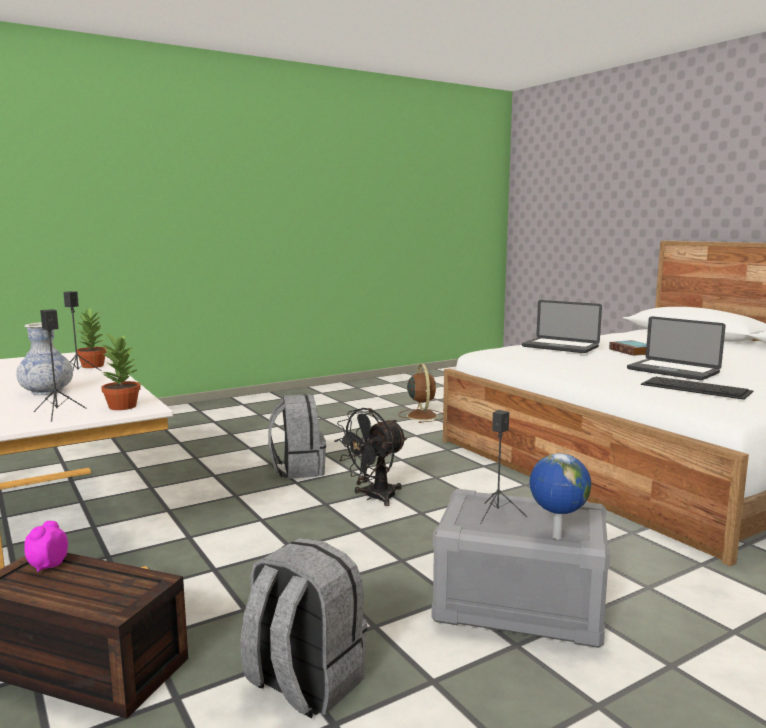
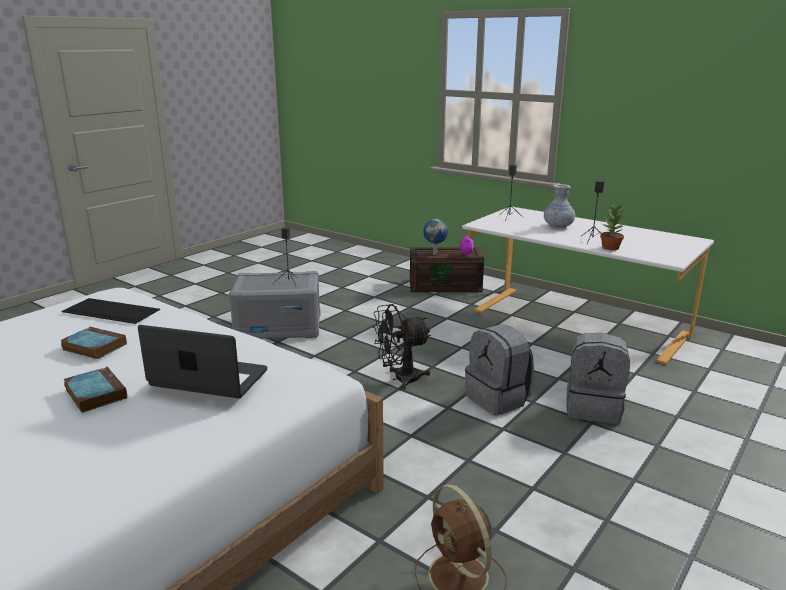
camera: 160 degrees right, 10 degrees up
potted plant [101,334,141,410] -> none
grey backpack [240,538,367,719] -> grey backpack moved to [566,333,630,424]
black fan [335,408,407,506] -> black fan turned 135 degrees counterclockwise [373,304,431,390]
globe [529,453,591,540] -> globe moved to [423,219,448,255]
laptop [627,316,726,380] -> book [60,327,127,359]

